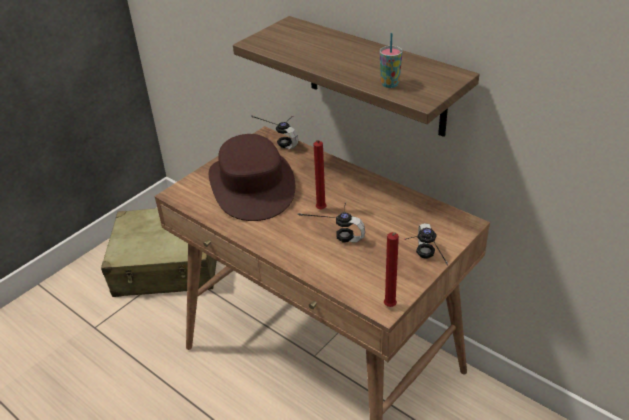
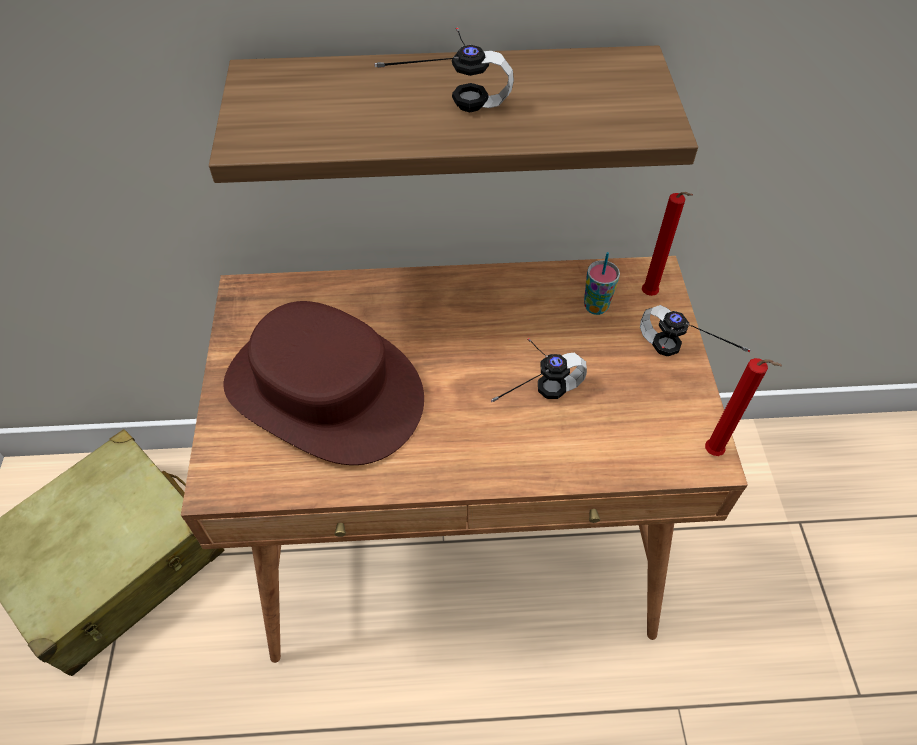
camera: 45 degrees left, 15 degrees up
headphones [251,115,298,149] -> headphones moved to [375,28,514,112]
red candle [314,140,326,210] -> red candle moved to [642,192,693,296]
cup [380,33,403,88] -> cup moved to [584,252,620,315]

